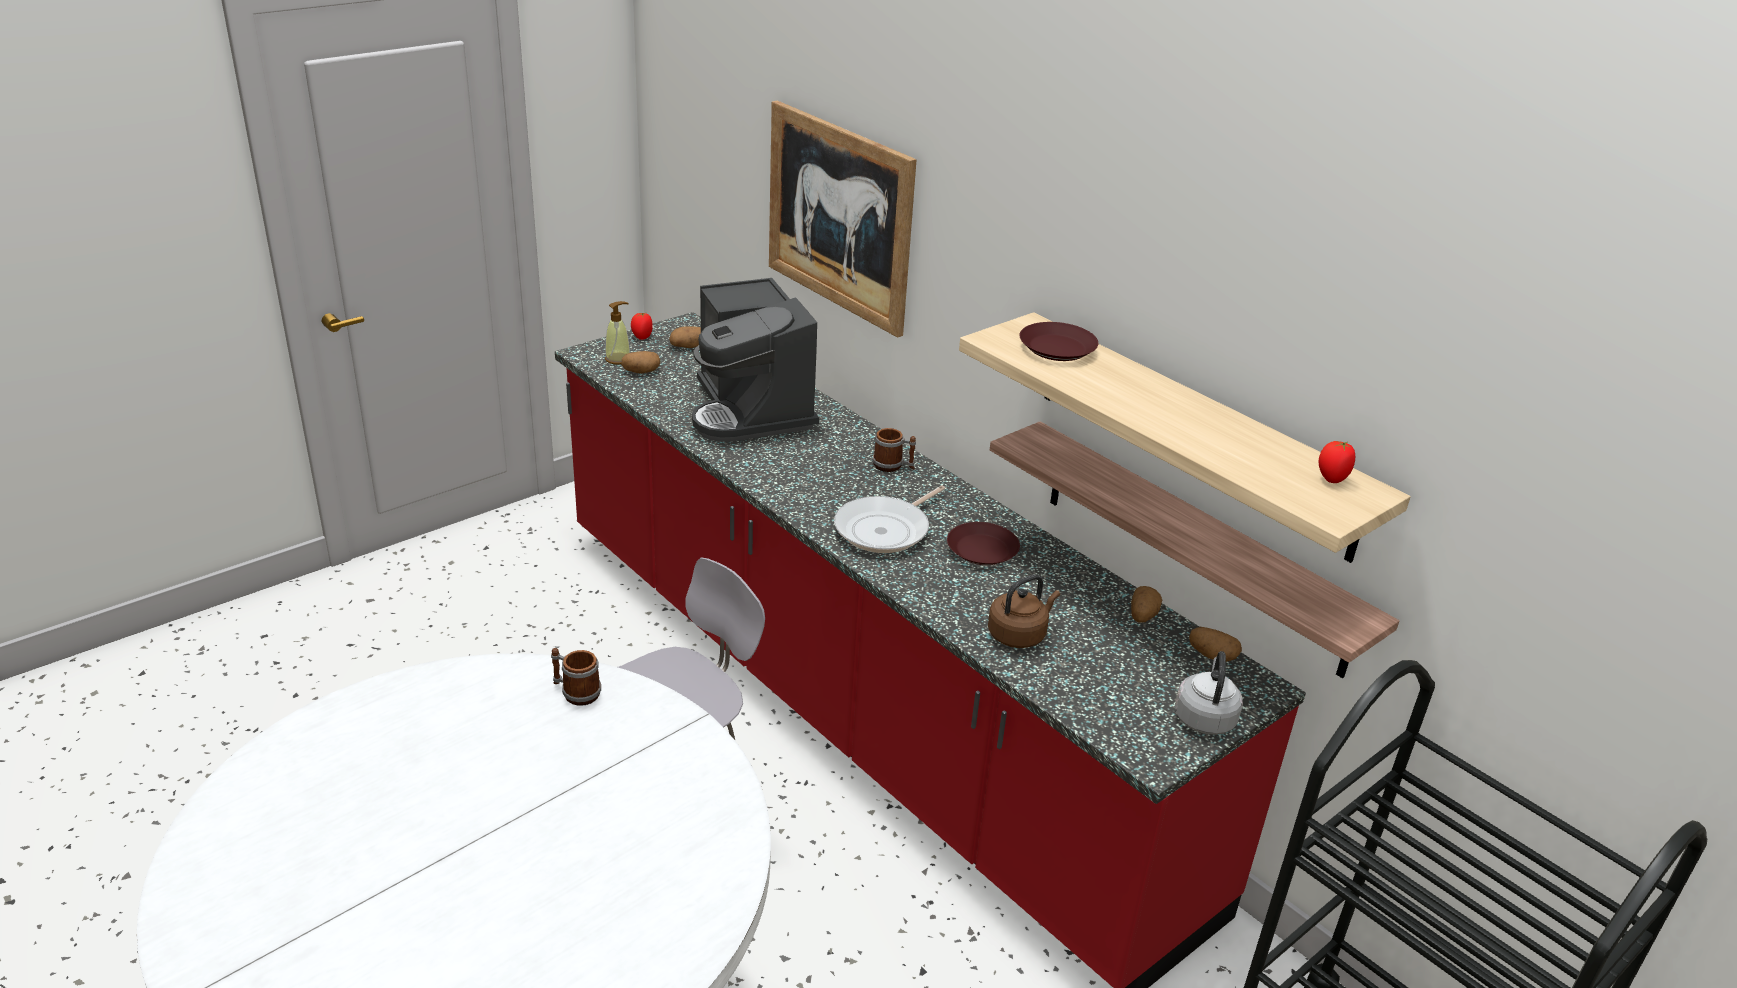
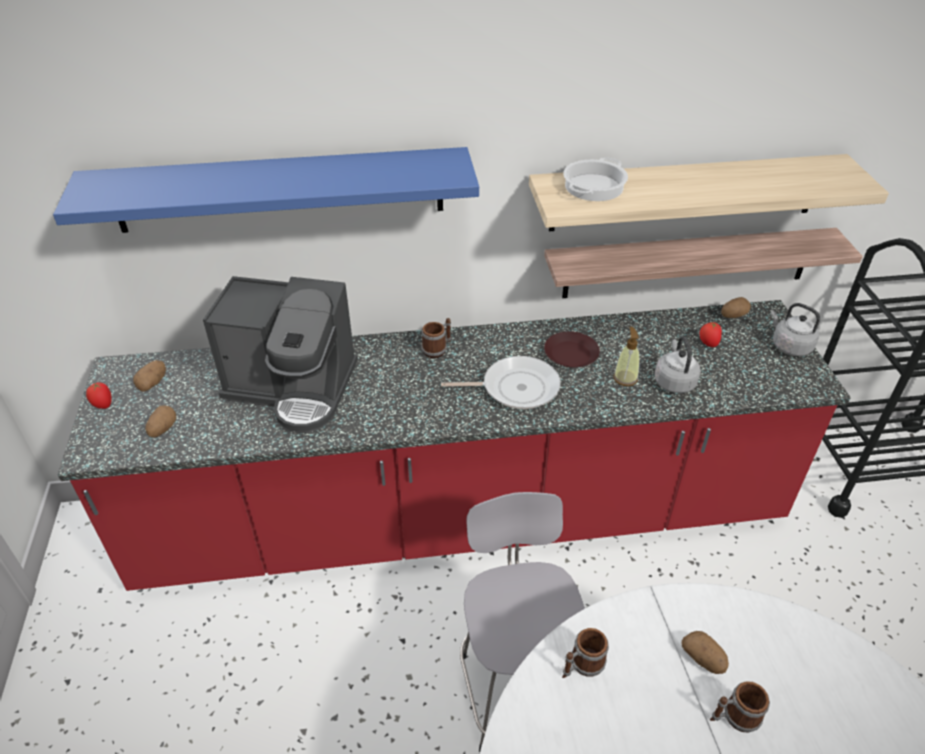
camera: 55 degrees left, 10 degrees up
soap dispenser [605,301,630,364] -> soap dispenser moved to [613,327,639,386]
picture [769,101,917,338] -> blue shelf [53,147,479,233]
frying pan [834,485,945,553] -> frying pan turned 75 degrees counterclockwise [441,356,561,409]
brown kettle [988,574,1060,648] -> grey kettle [655,337,701,393]
brown plate [1019,322,1098,361] -> cooking pot [563,157,628,201]
potato [1131,586,1162,623] -> potato moved to [682,631,729,674]
tomato [1318,441,1355,483] -> tomato moved to [700,322,722,347]
none -> mug [710,681,770,733]

